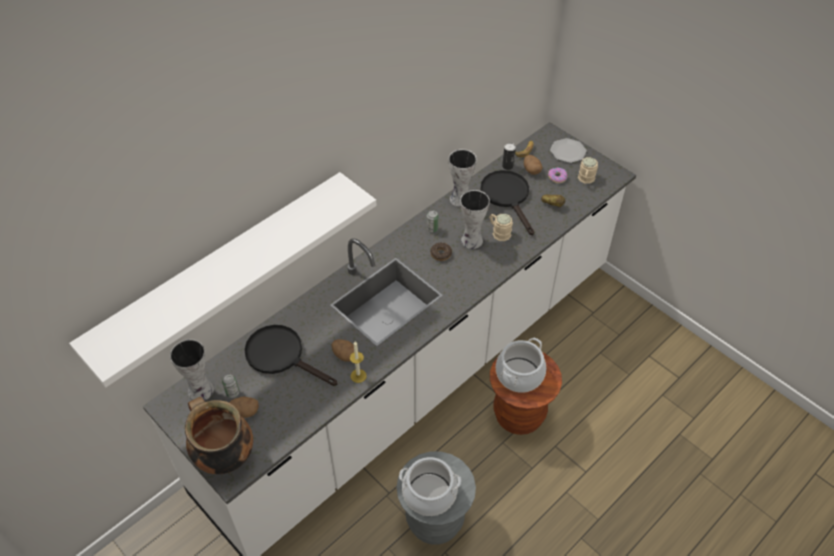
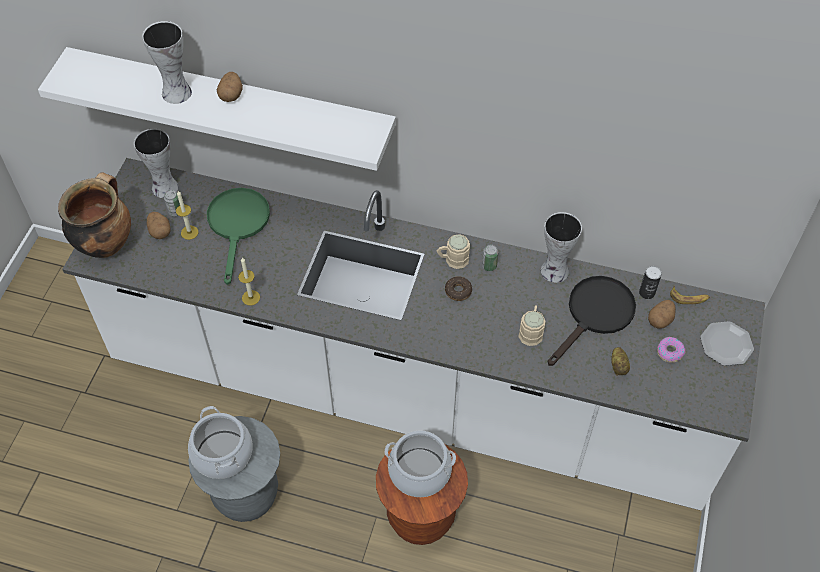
camera: 60 degrees right, 5 degrees up
black frying pan [244,325,337,386] -> green frying pan [207,188,270,285]
potato [331,339,354,362] -> potato moved to [217,72,243,102]
vase [460,190,490,249] -> vase moved to [142,21,192,104]
beige mug [578,157,598,184] -> beige mug moved to [437,234,470,269]
none -> candle [176,191,198,240]

